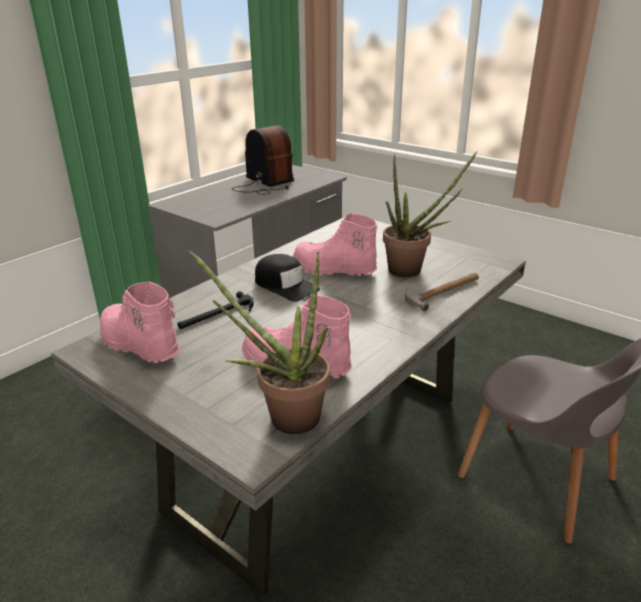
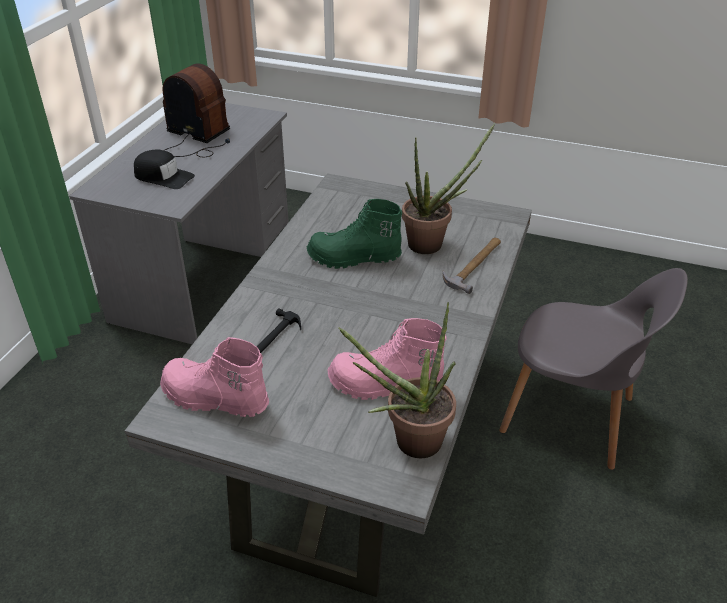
camera: 20 degrees left, 10 degrees up
black cap [255,254,320,302] -> black cap moved to [134,150,195,189]
pink boot [293,213,377,276] -> green boot [307,199,402,269]

